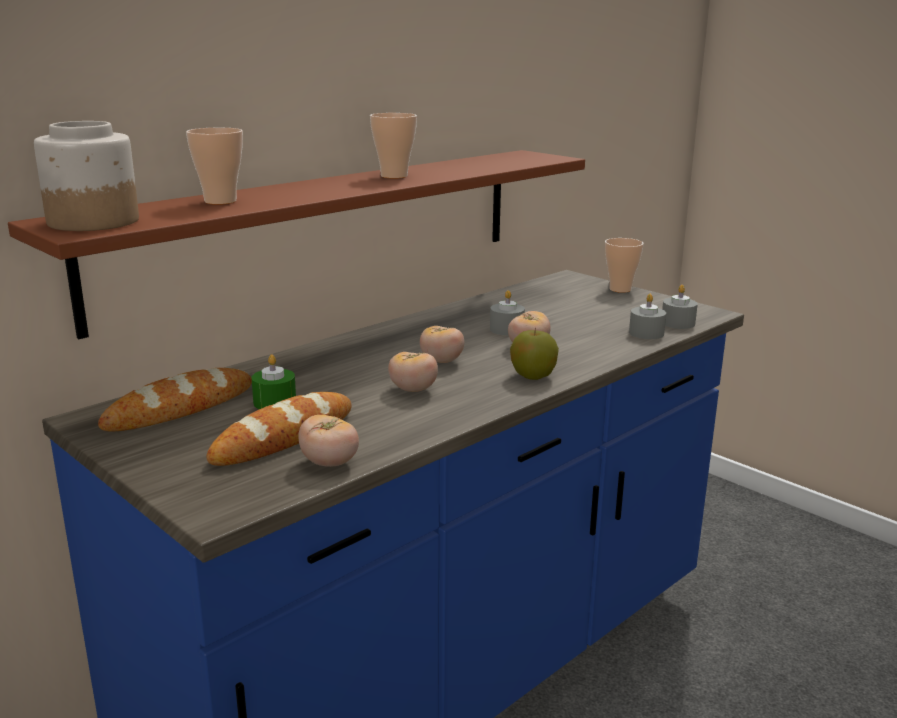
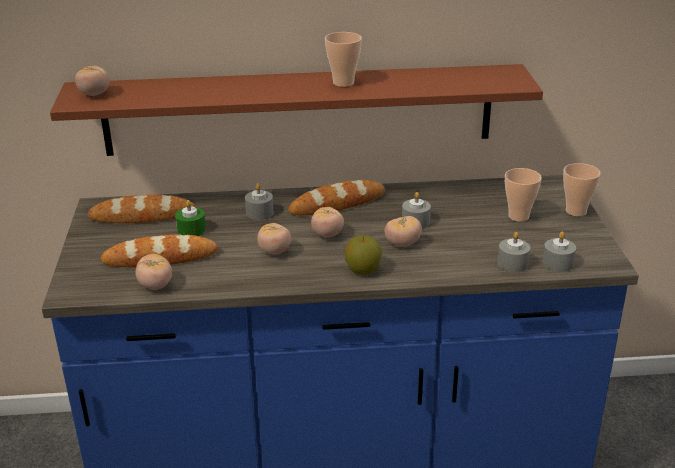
camera: 40 degrees right, 10 degrees up
jar [34,121,139,231] -> tomato [75,66,110,96]
cup [186,128,243,205] -> cup moved to [505,168,542,222]
none -> grey candle [245,183,274,220]
none -> bread [288,180,385,215]

